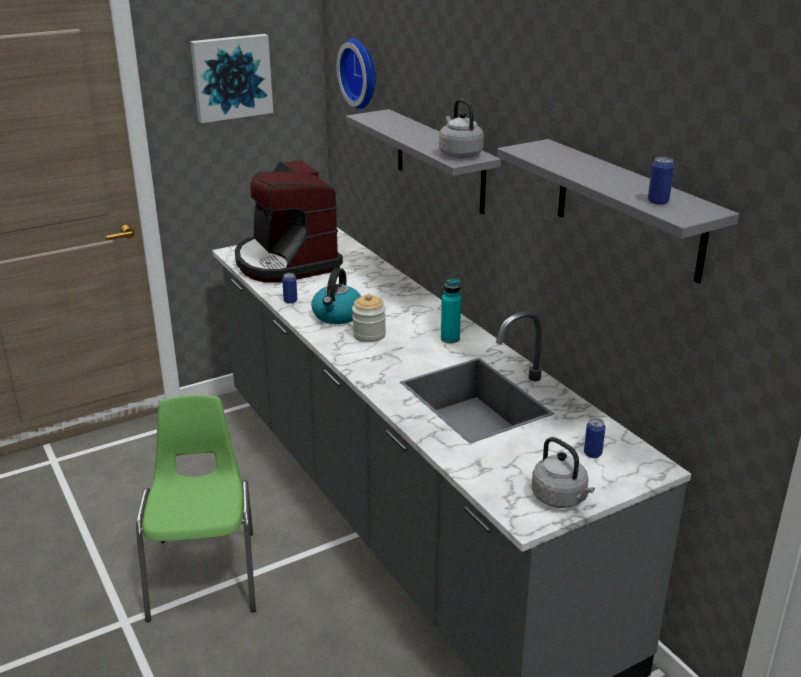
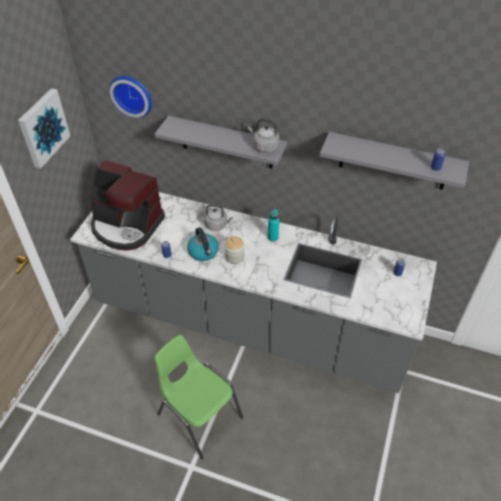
camera: 40 degrees left, 20 degrees up
grey kettle [532,437,595,508] -> grey kettle moved to [204,205,233,231]

